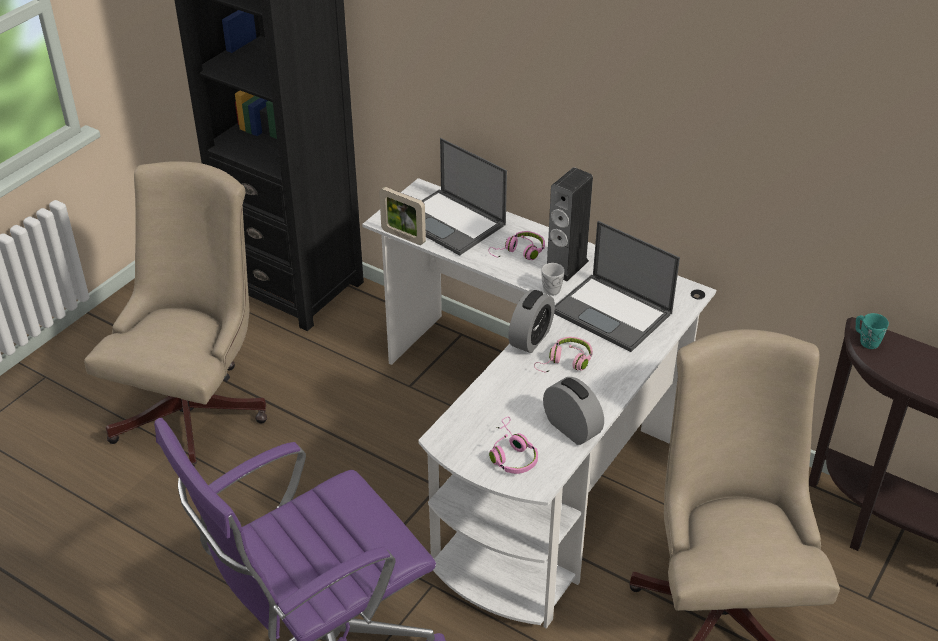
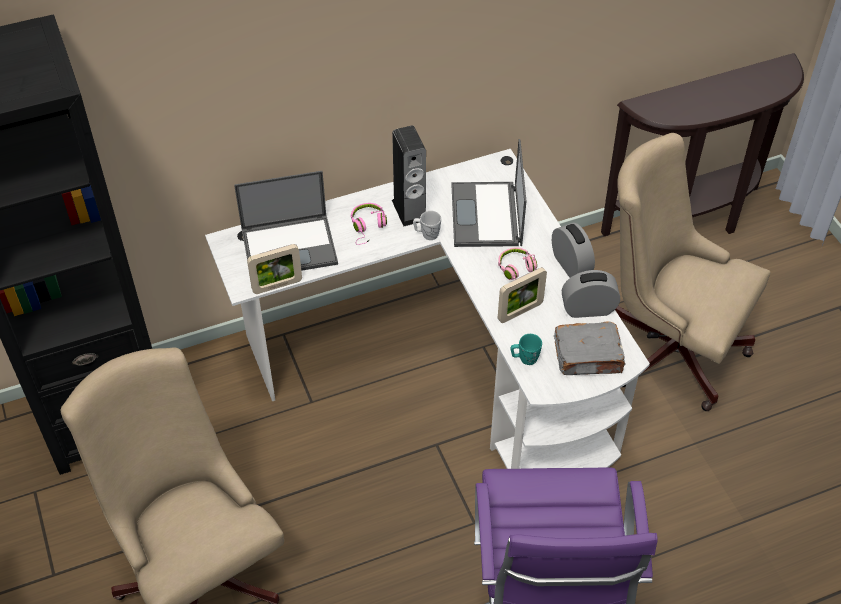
camera: 55 degrees left, 10 degrees up
pink headphones [489,417,538,474] -> grey book [554,321,626,375]
alarm clock [508,290,555,353] -> alarm clock moved to [552,223,595,278]
laptop [554,221,680,352] -> laptop turned 105 degrees clockwise [452,139,526,247]
turquoise mug [856,313,889,349] -> turquoise mug moved to [510,334,542,365]
none -> picture frame [498,267,547,323]

